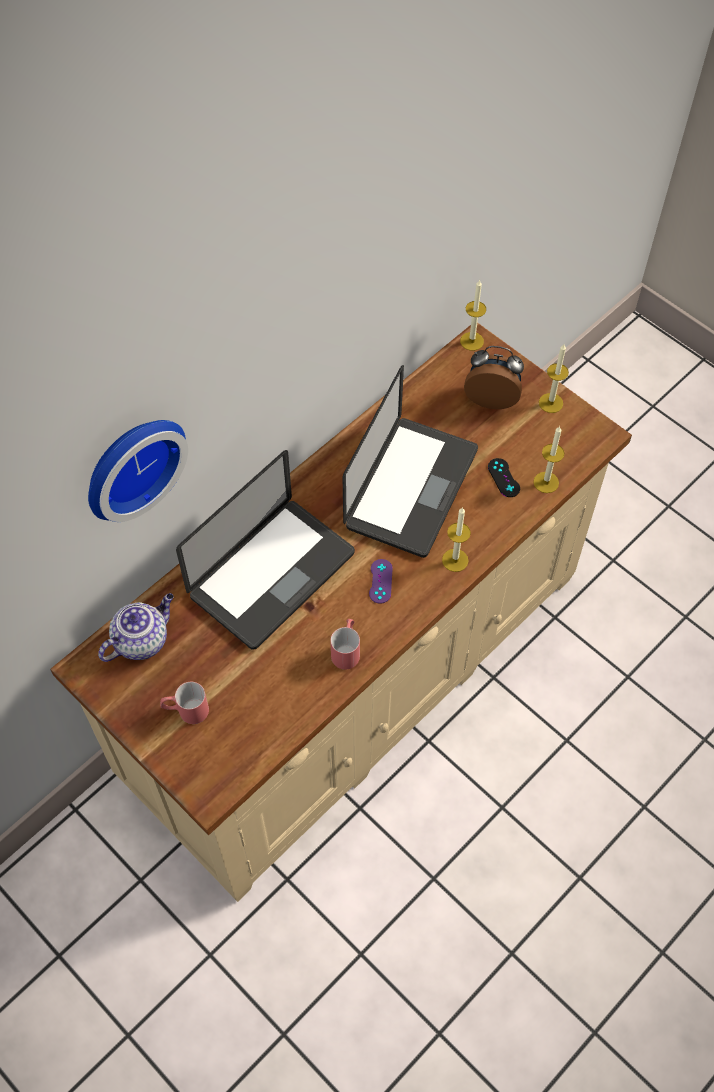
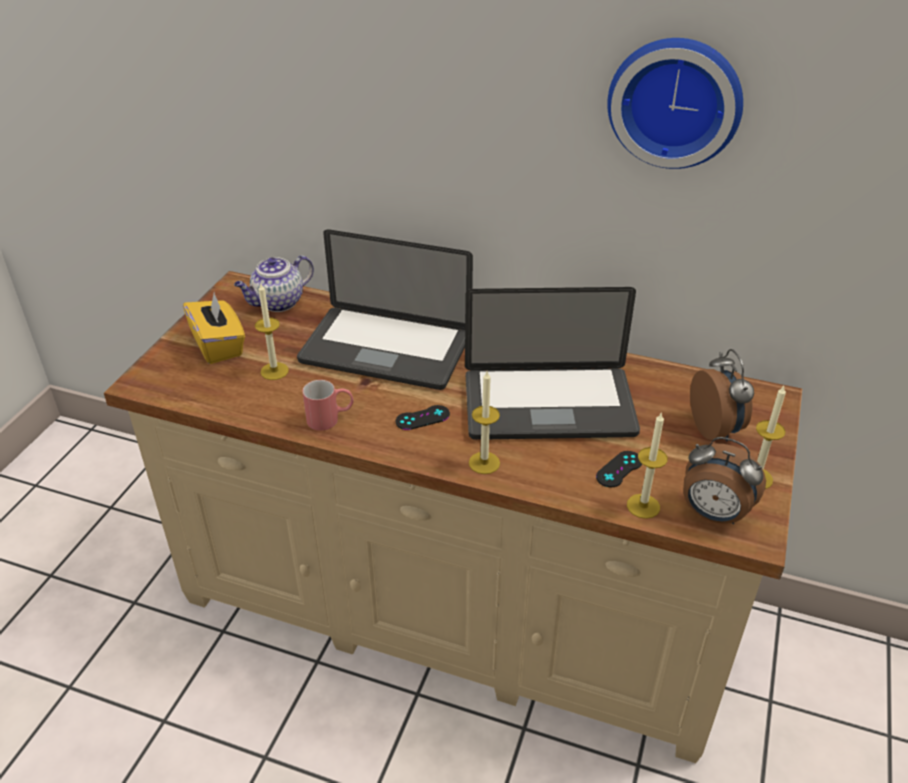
camera: 65 degrees right, 20 degrees down
wall clock [88,420,188,522] -> wall clock moved to [607,38,743,169]
teapot [98,593,174,662] -> teapot turned 120 degrees clockwise [234,255,314,312]
red mug [160,682,209,724] -> yellow tissue box [183,293,245,364]
purple game controller [369,559,393,604] -> black game controller [396,405,450,430]
candle [460,280,486,351] -> candle moved to [255,282,289,380]
none -> alarm clock [683,437,766,524]

